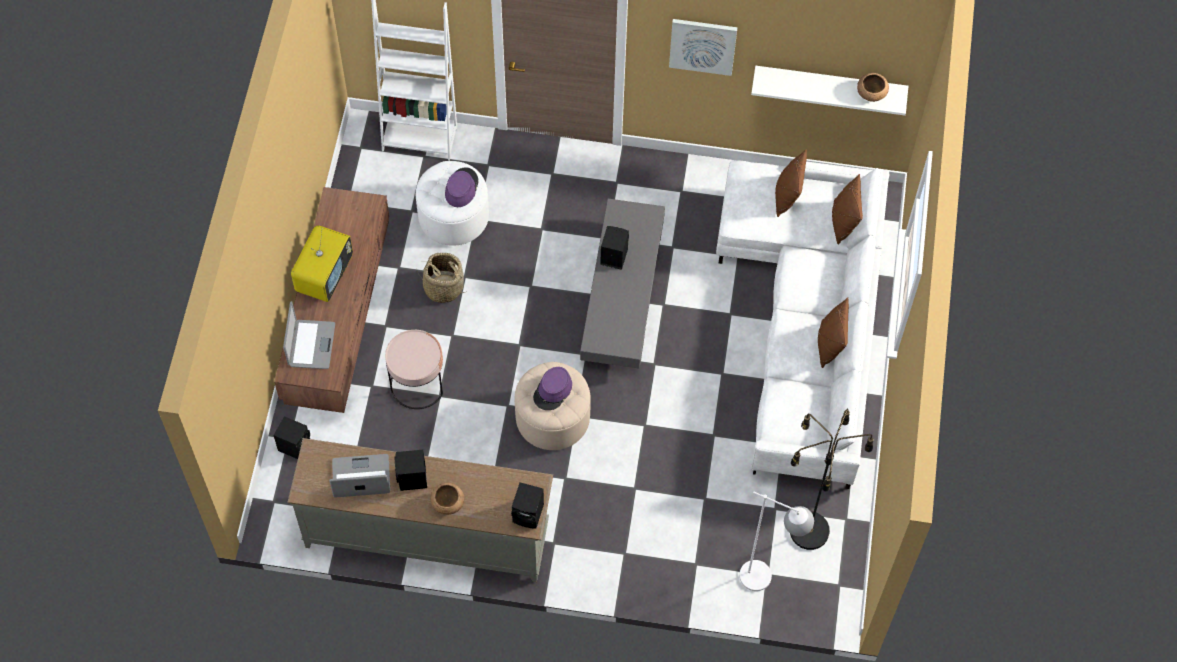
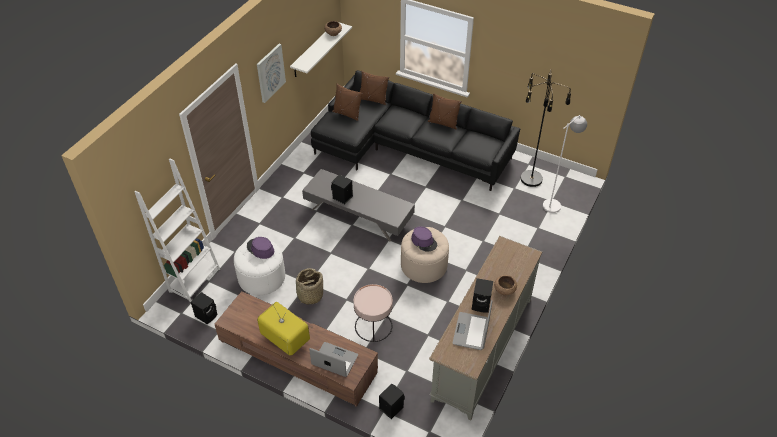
camera: 70 degrees left, 15 degrees down
black speaker [511,482,544,529] -> black speaker moved to [191,292,218,324]
white sofa [716,160,889,489] -> black sofa [311,70,520,191]

